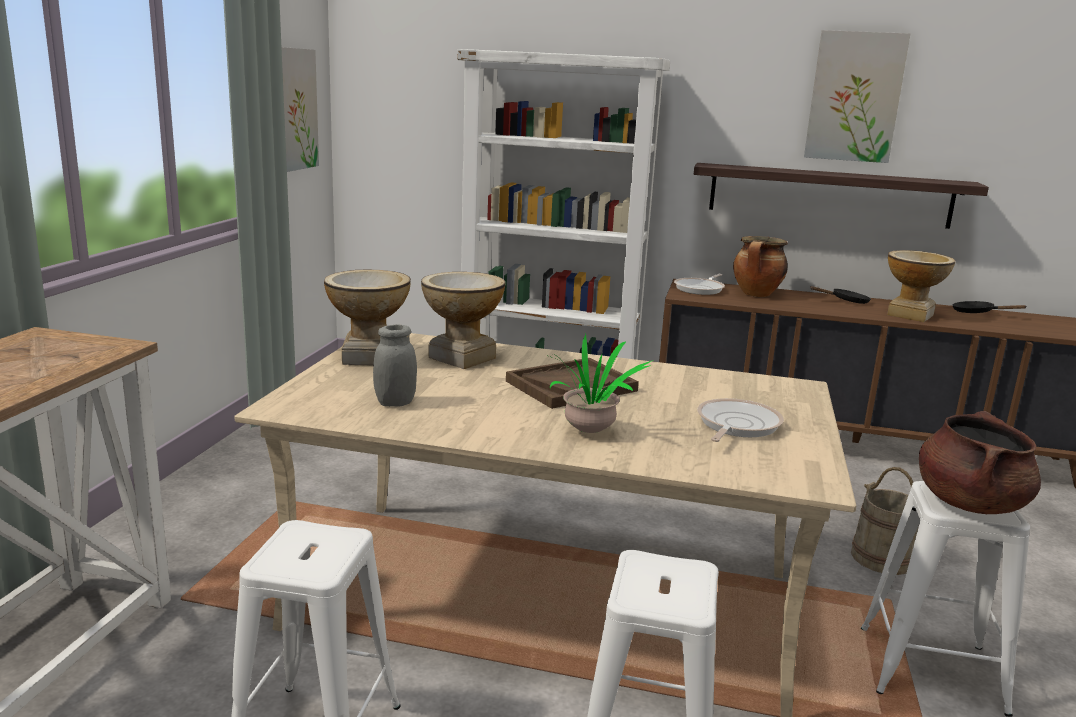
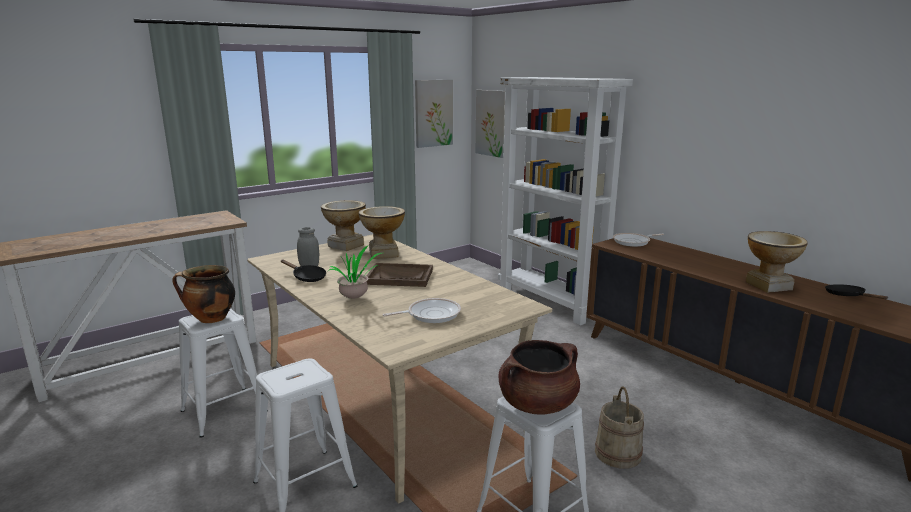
camera: 40 degrees right, 0 degrees up
shelf [694,163,989,229] -> none
cooking pot [733,236,788,297] -> cooking pot moved to [172,265,235,323]
picture [804,30,911,163] -> picture moved to [476,90,505,158]
black frying pan [810,286,871,304] -> black frying pan moved to [281,259,326,282]

